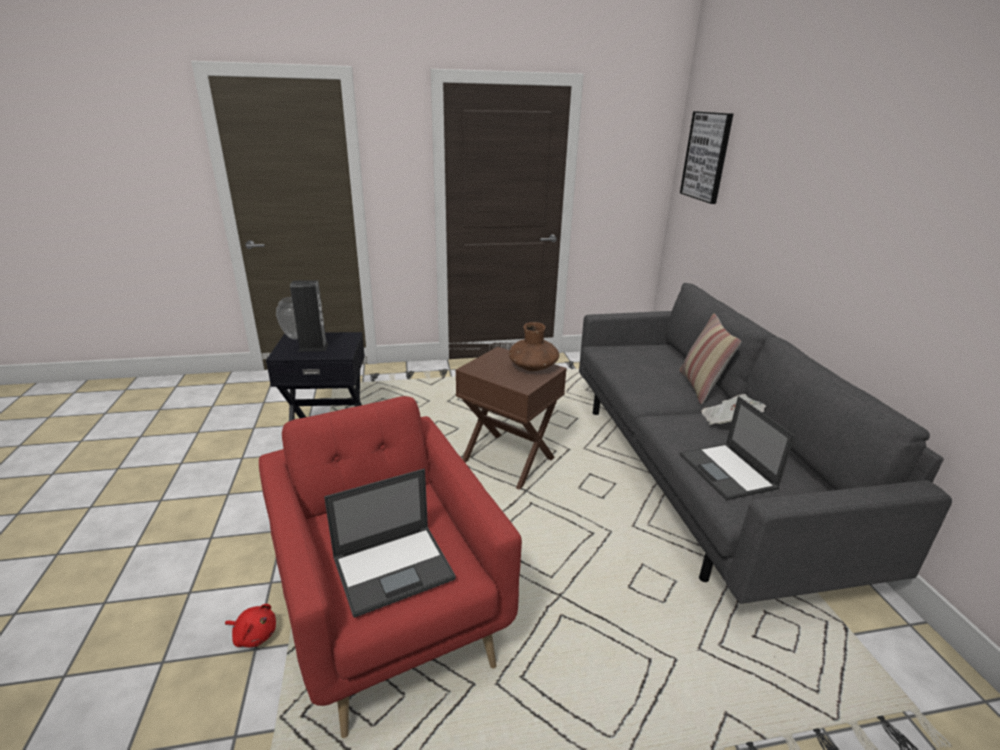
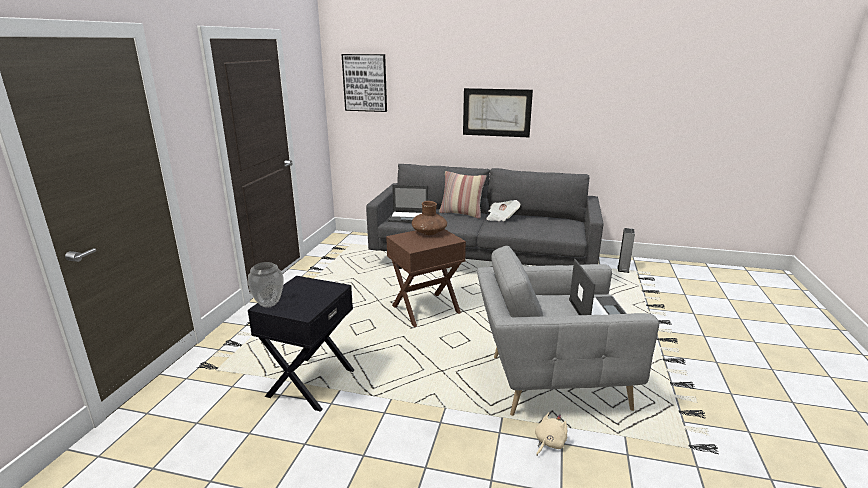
camera: 65 degrees left, 5 degrees down
red plush toy [225,604,276,647] -> beige plush toy [535,412,567,455]
red armchair [259,396,522,738] -> grey armchair [477,246,659,416]
speaker [290,280,328,352] -> speaker moved to [617,228,635,273]
laptop [680,396,795,500] -> laptop moved to [388,185,428,223]
none -> picture [463,88,533,137]

